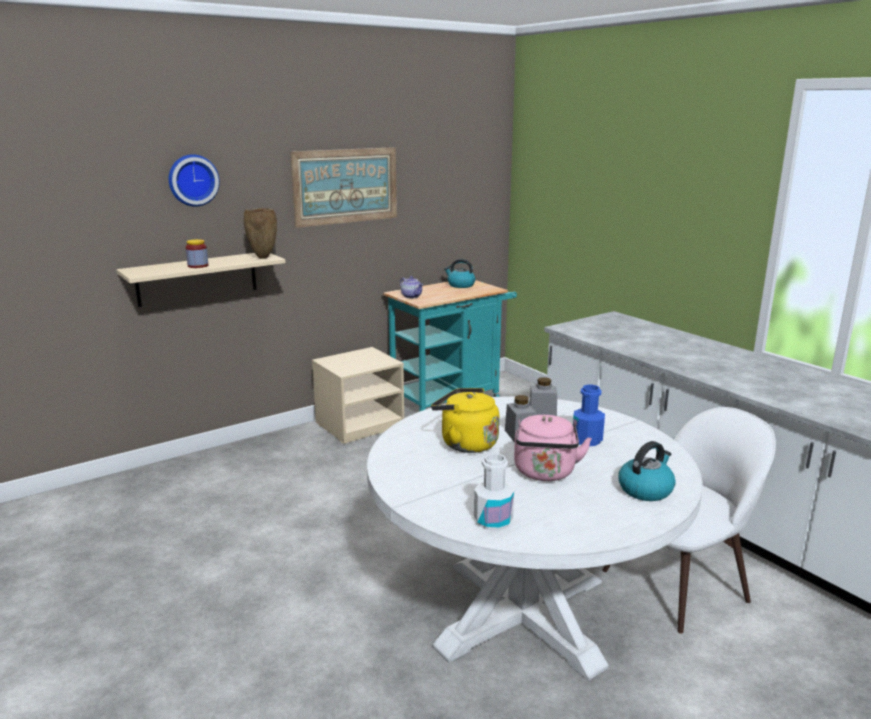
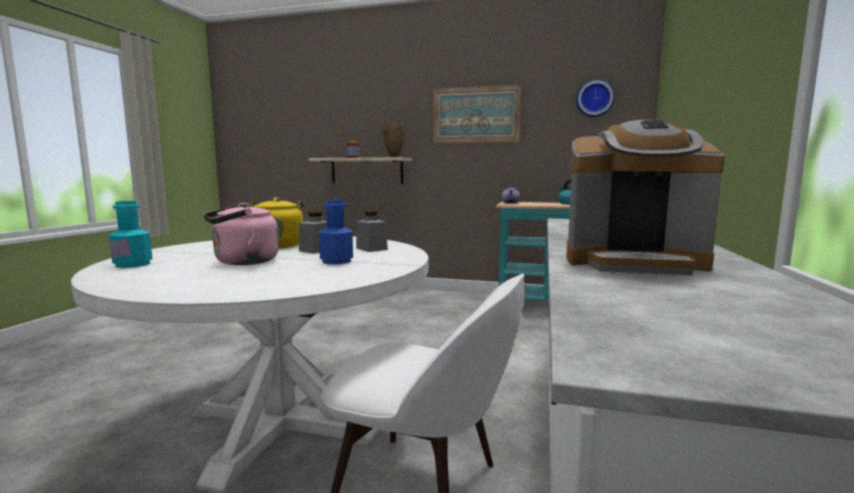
camera: 50 degrees right, 10 degrees down
wall clock [169,154,220,207] -> wall clock moved to [576,79,615,117]
beige nightstand [312,347,404,444] -> none
white bottle [474,453,514,530] -> turquoise bottle [109,201,152,268]
kettle [618,441,676,501] -> none
none -> coffee machine [566,120,725,275]

